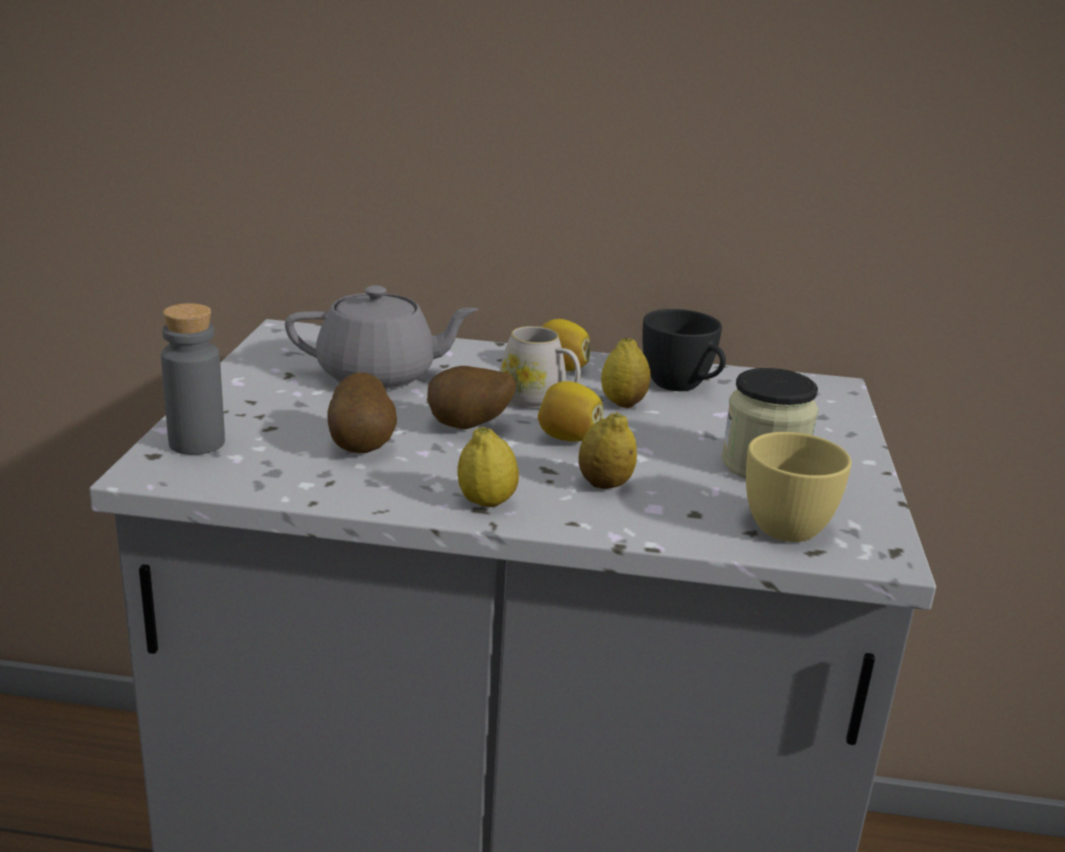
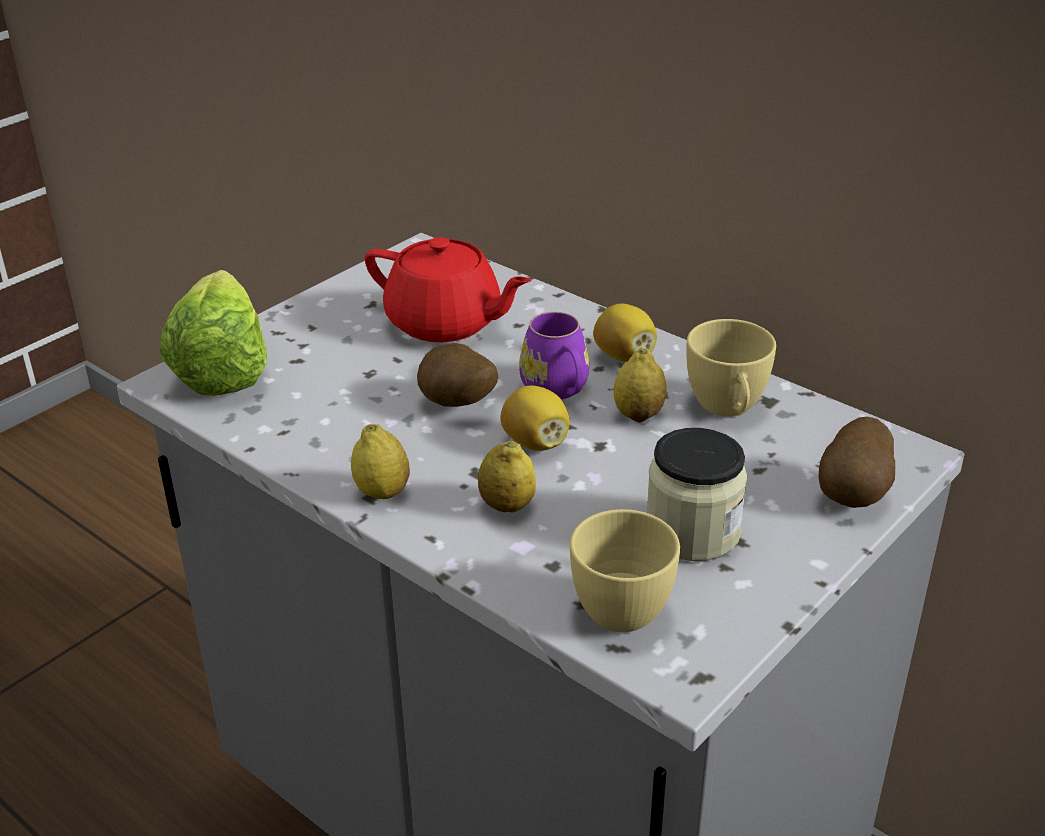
camera: 35 degrees right, 10 degrees up
grey bottle [161,303,225,455] -> lettuce [160,270,267,396]
grey teapot [285,286,478,390] -> red teapot [365,237,531,342]
potato [327,372,397,453] -> potato moved to [819,416,895,508]
white mug [499,326,581,409] -> purple mug [519,312,589,399]
black cup [642,309,726,391] -> yellow cup [686,319,776,417]

